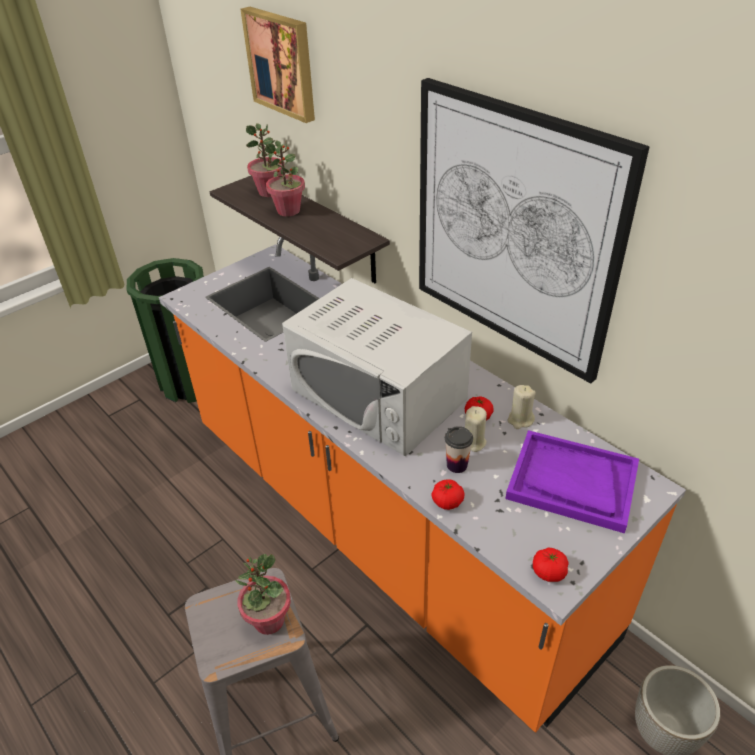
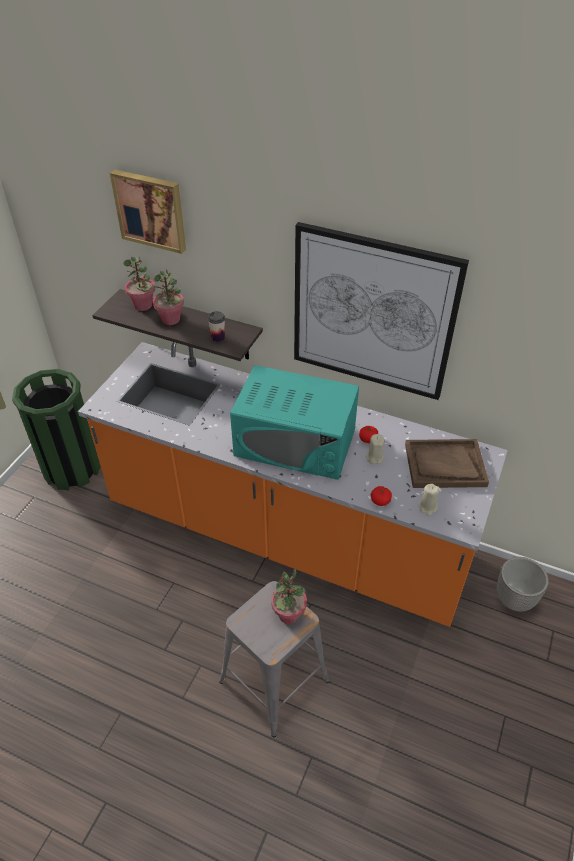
camera: 25 degrees left, 5 degrees up
white microwave [282,278,472,456] -> turquoise microwave [230,365,359,480]
cup [445,426,473,473] -> cup moved to [208,311,225,342]
purple tray [505,430,639,533] -> brown tray [405,439,489,488]
beige candle [508,385,536,429] -> beige candle moved to [419,483,439,516]
tomato [533,548,569,582] -> none

